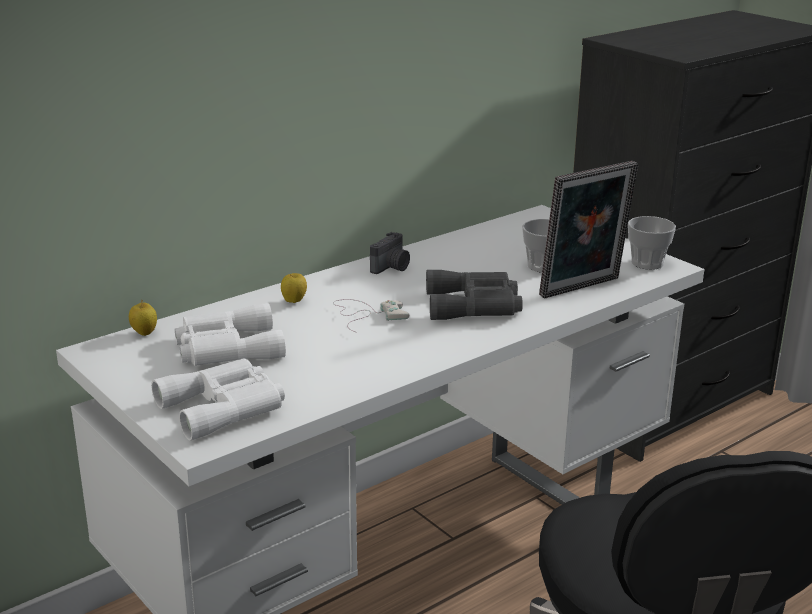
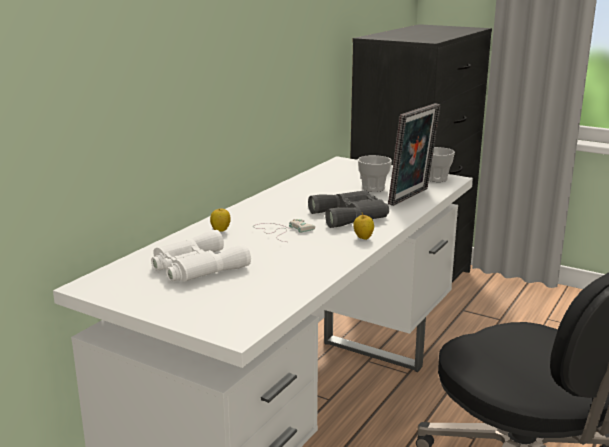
camera: 20 degrees left, 5 degrees down
apple [129,300,157,336] -> apple moved to [353,213,374,240]
white binoculars [151,358,285,441] -> none
camera [370,232,410,274] -> none

